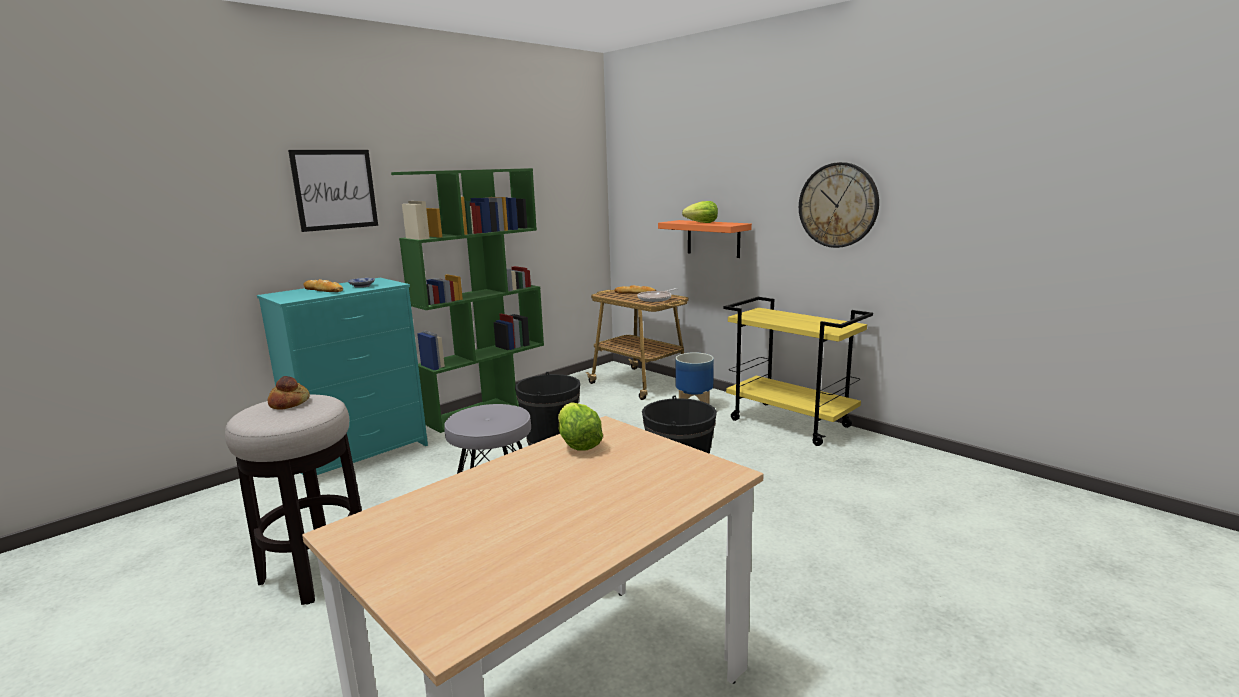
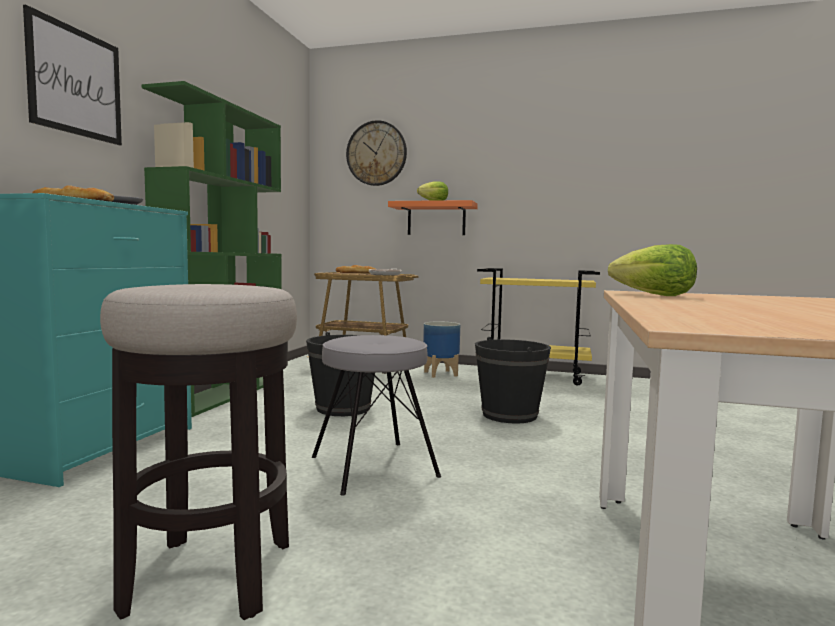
camera: 30 degrees left, 10 degrees down
bread [268,376,310,410] -> none
wall clock [799,162,879,248] -> wall clock moved to [346,120,407,186]

